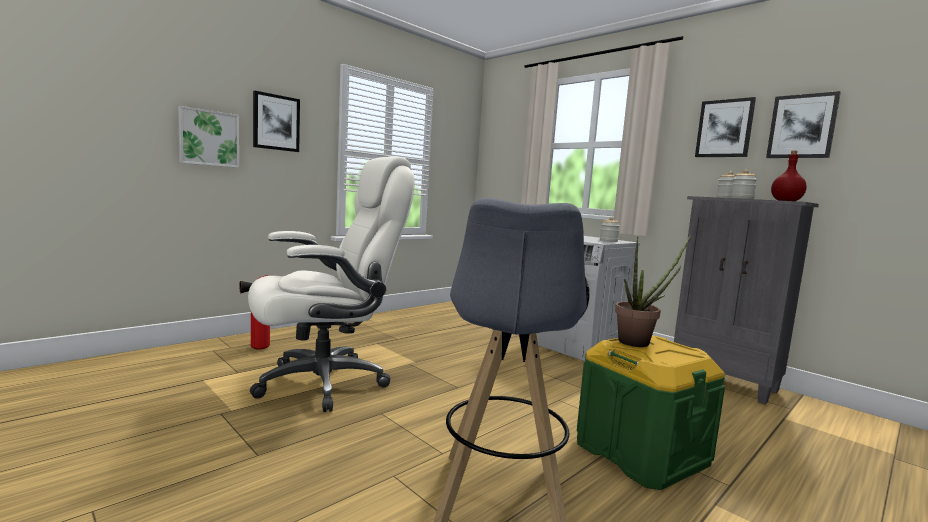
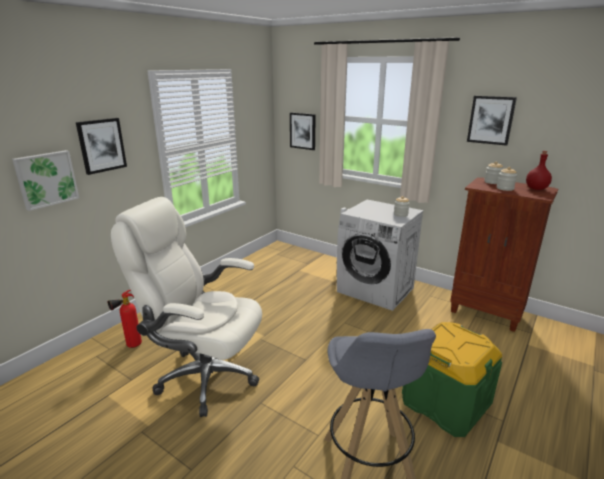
camera: 10 degrees left, 15 degrees up
white office chair [248,156,415,412] -> white office chair turned 120 degrees counterclockwise [111,197,262,417]
potted plant [615,236,690,347] -> none
grey cabinet [674,196,819,404] -> brown cabinet [450,177,558,332]
picture [766,91,841,158] -> picture moved to [290,112,316,150]

